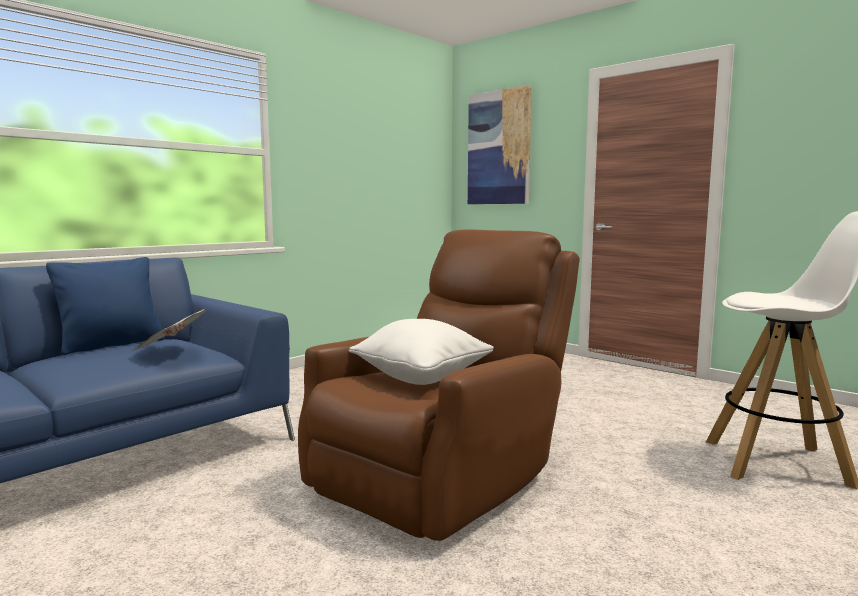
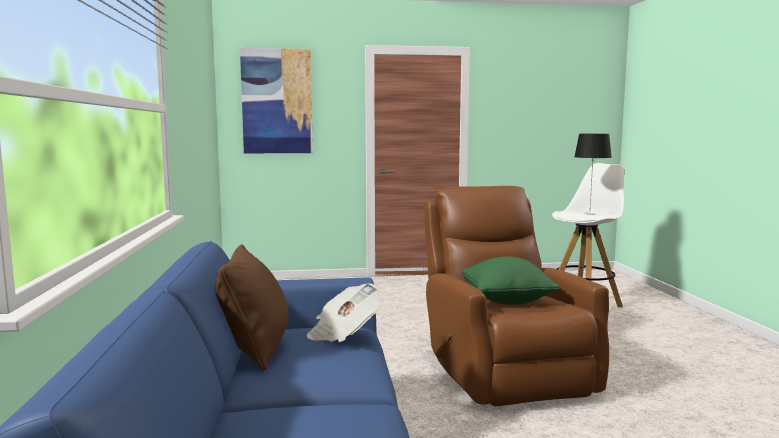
camera: 50 degrees left, 0 degrees up
blue pillow [46,257,165,355] -> brown pillow [215,244,289,371]
white pillow [349,319,494,385] -> green pillow [461,257,560,305]
none -> table lamp [575,134,612,215]

